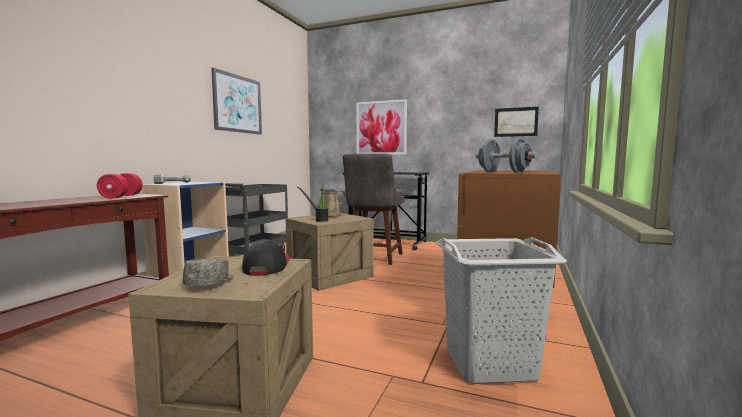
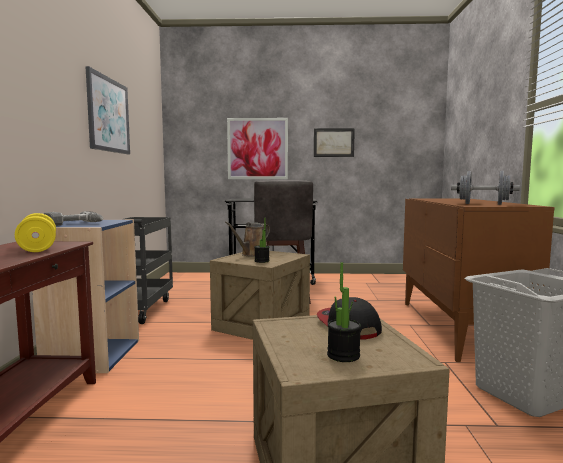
camera: 20 degrees left, 0 degrees up
red dumbbell [97,173,143,199] -> yellow dumbbell [15,213,56,252]
grey cap [183,258,234,286] -> potted plant [327,262,361,362]
picture [494,107,539,137] -> picture moved to [314,128,355,157]

